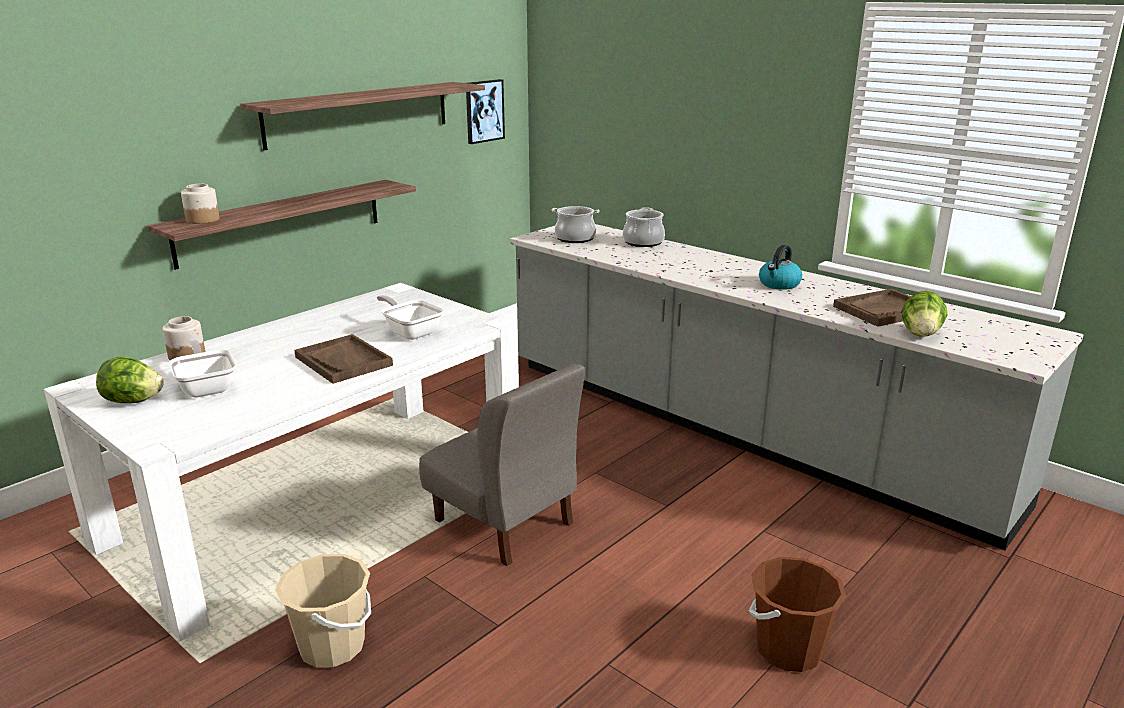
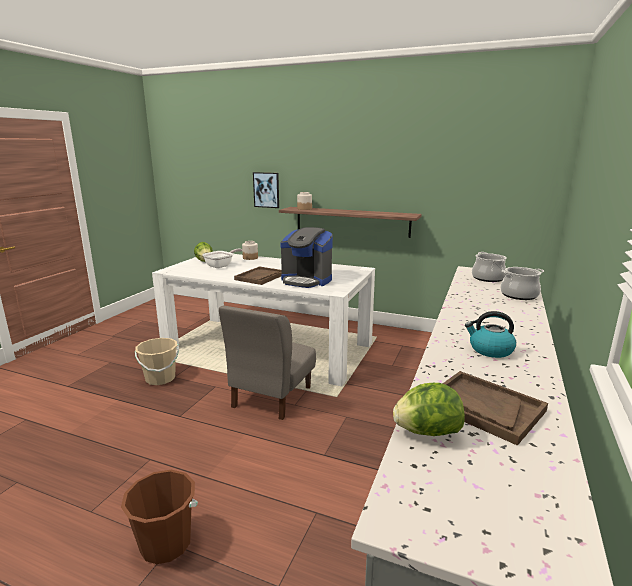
camera: 70 degrees right, 5 degrees down
shelf [240,82,485,150] -> none
frying pan [377,295,444,340] -> coffee machine [280,227,333,288]
picture [466,79,505,144] -> picture moved to [253,172,279,208]

